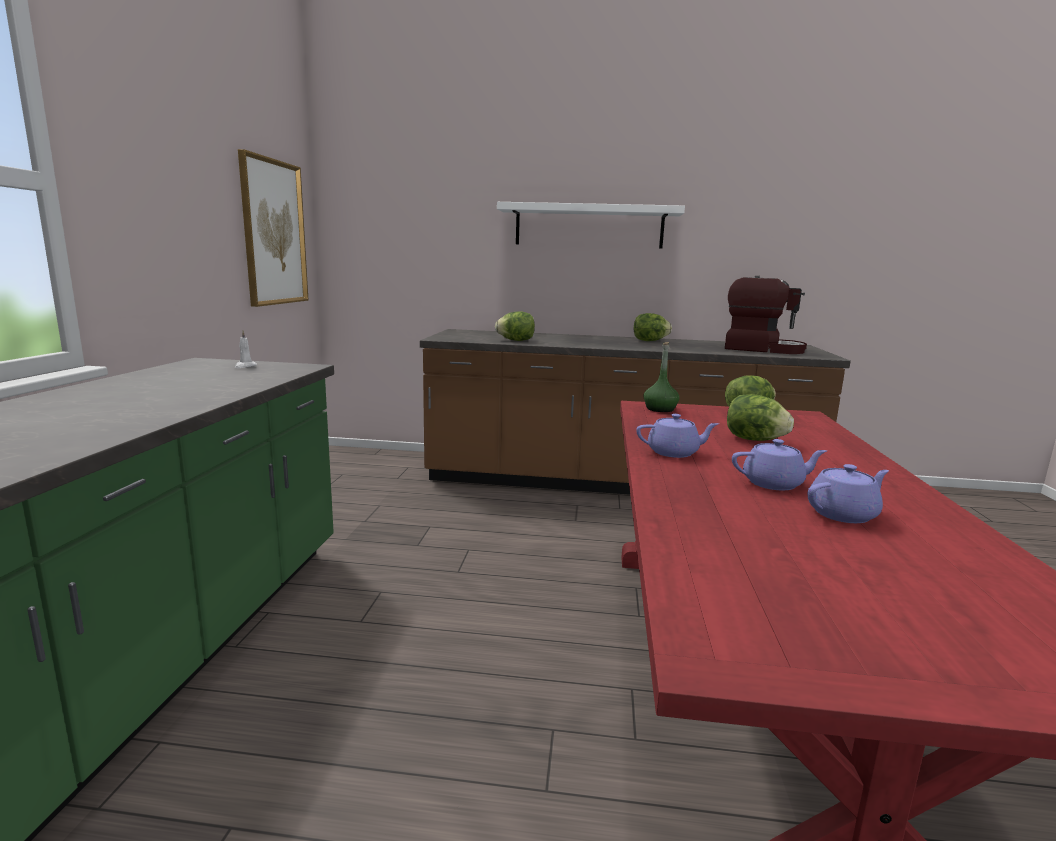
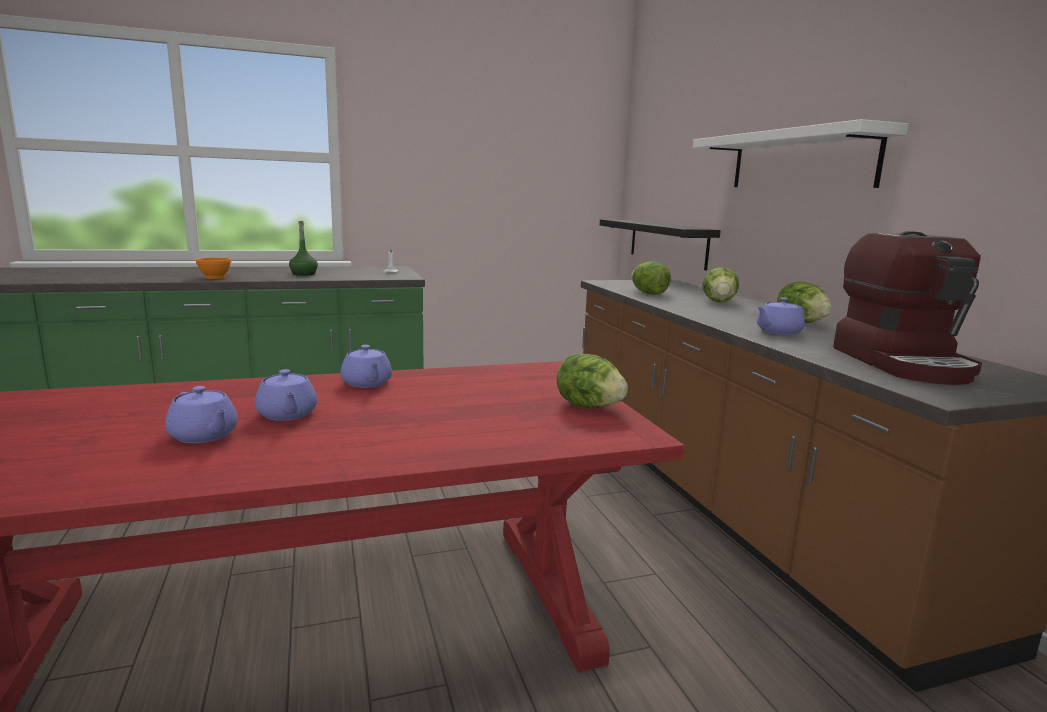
camera: 65 degrees right, 0 degrees up
picture [238,149,309,307] -> none
green bottle [644,342,680,412] -> green bottle moved to [289,221,318,276]
lettuce [727,394,794,441] -> lettuce moved to [702,267,739,302]
none -> orange bowl [196,258,231,279]
none -> black shelf [600,219,721,270]
none -> purple teapot [757,297,805,335]

